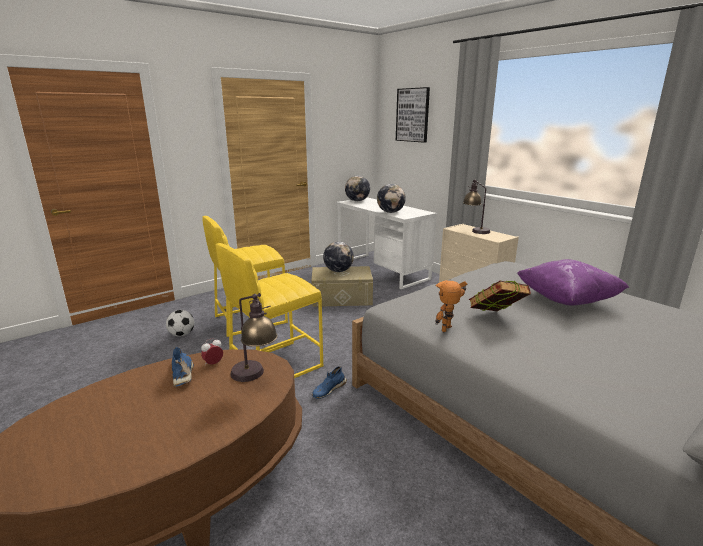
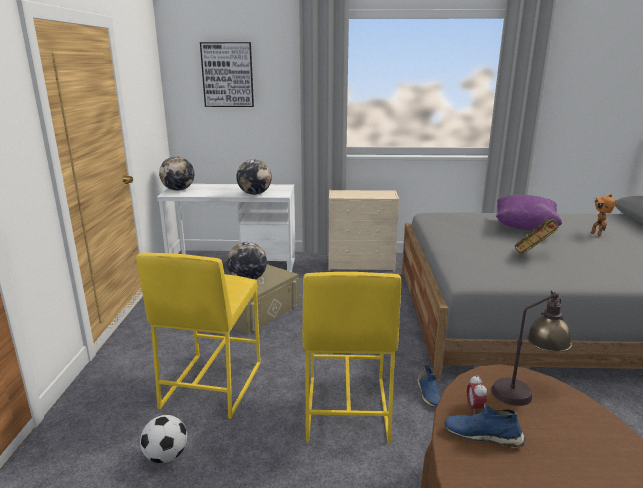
camera: 50 degrees left, 0 degrees up
toy robot [435,280,467,332] -> toy robot moved to [591,194,618,236]
table lamp [463,180,490,234] -> none

